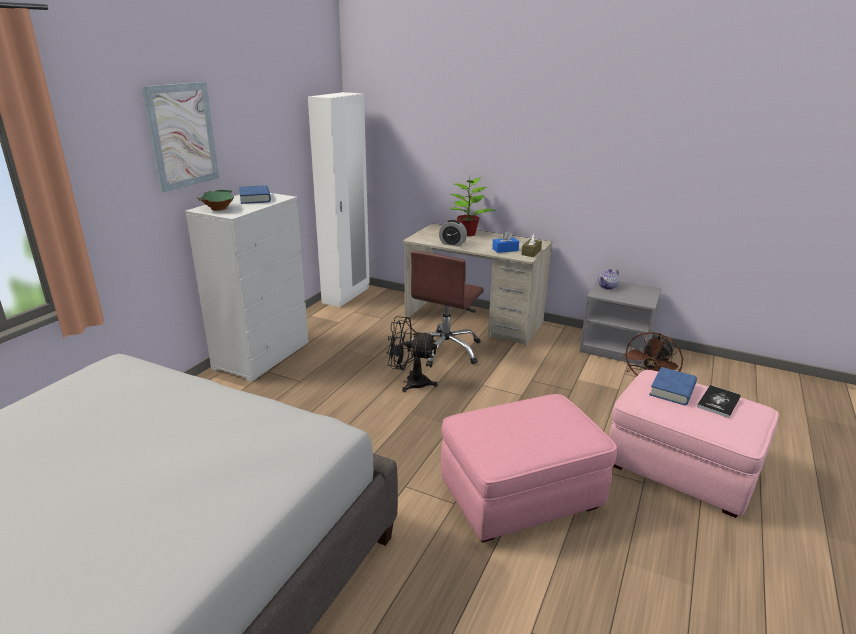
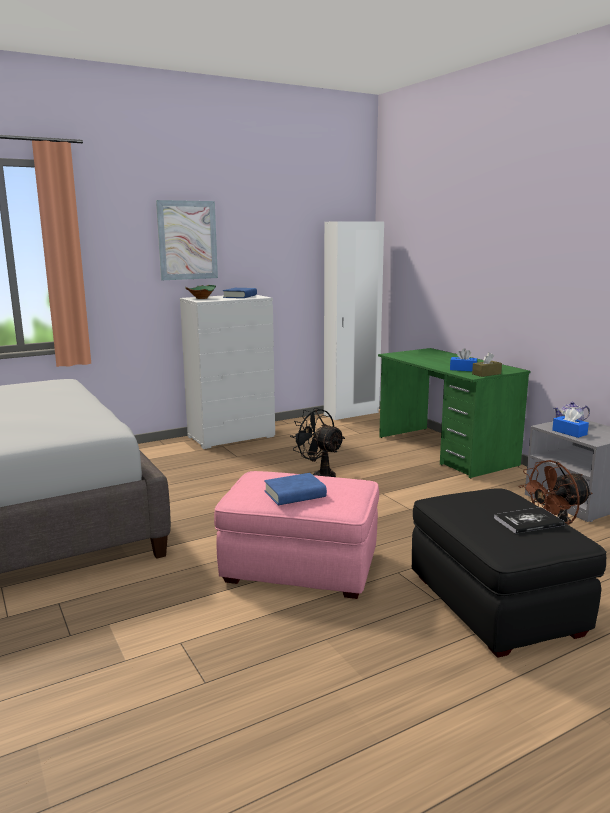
camera: 35 degrees right, 10 degrees down
beige desk [403,223,552,346] -> green desk [378,348,530,478]
brown office chair [407,251,484,367] -> none
alarm clock [439,220,467,247] -> none
potted plant [450,177,495,237] -> none
pink ottoman [609,370,779,518] -> black ottoman [412,488,606,658]
blue book [649,367,697,405] -> blue book moved to [264,473,327,505]
none -> blue tissue box [552,408,589,438]

